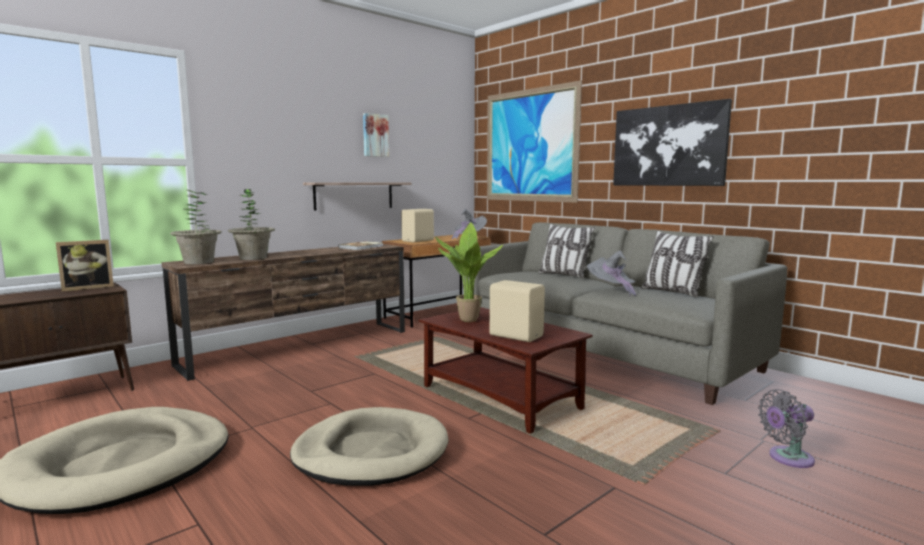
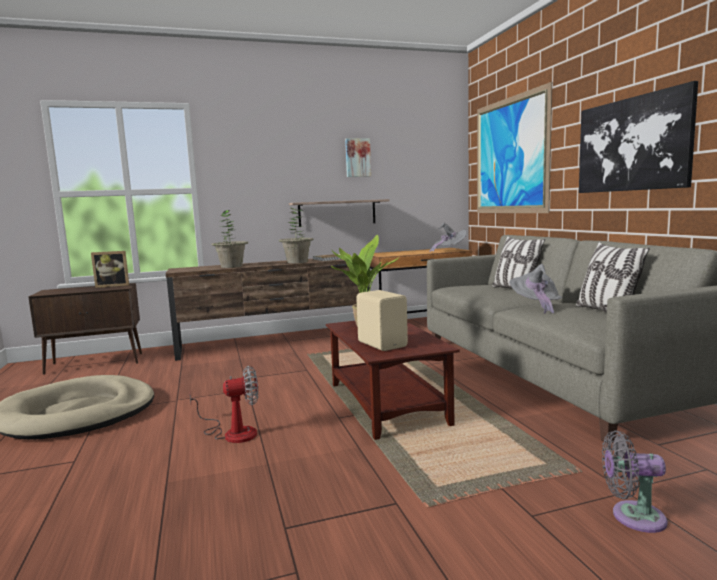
camera: 25 degrees right, 0 degrees up
potted plant [170,190,222,264] -> potted plant moved to [279,208,314,263]
beige dog bed [290,407,449,486] -> fan [190,366,258,443]
beige speaker [401,209,434,242] -> none

